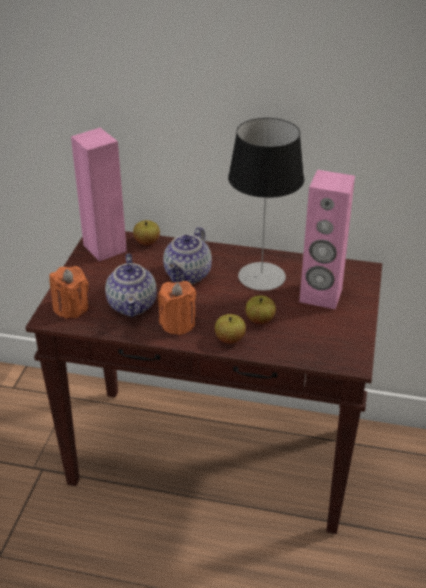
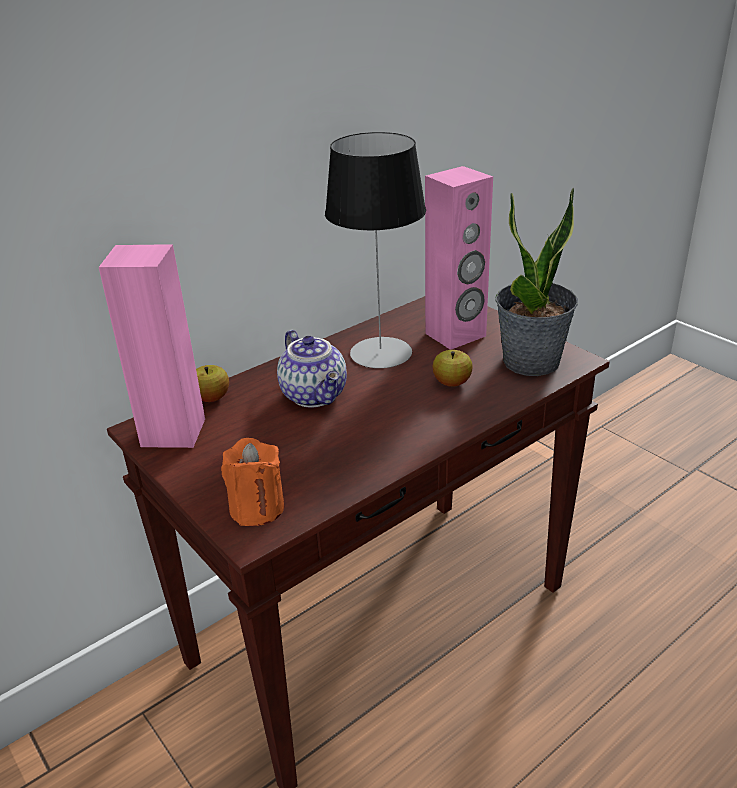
camera: 50 degrees left, 5 degrees down
teapot [105,254,157,317] -> none
orange candle [158,281,196,335] -> none
apple [215,314,246,344] -> none
none -> potted plant [495,188,578,376]

